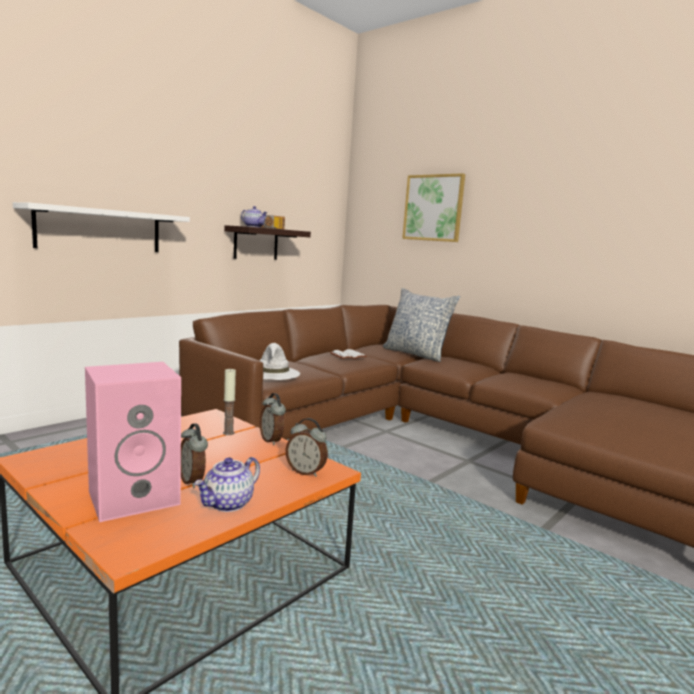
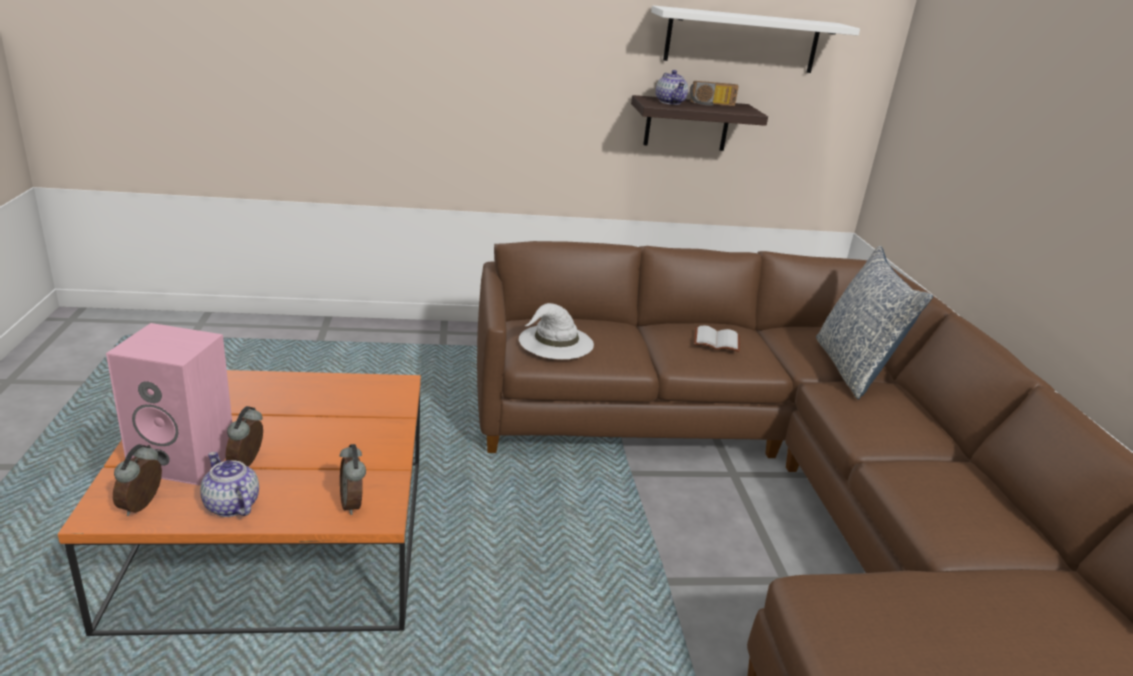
camera: 40 degrees right, 15 degrees up
white shelf [13,202,190,252] -> white shelf moved to [651,5,860,73]
teapot [194,457,260,512] -> teapot turned 60 degrees clockwise [200,452,259,517]
candle [223,368,236,435] -> none
alarm clock [260,393,286,445] -> alarm clock moved to [113,444,162,516]
picture [402,173,465,242] -> none

